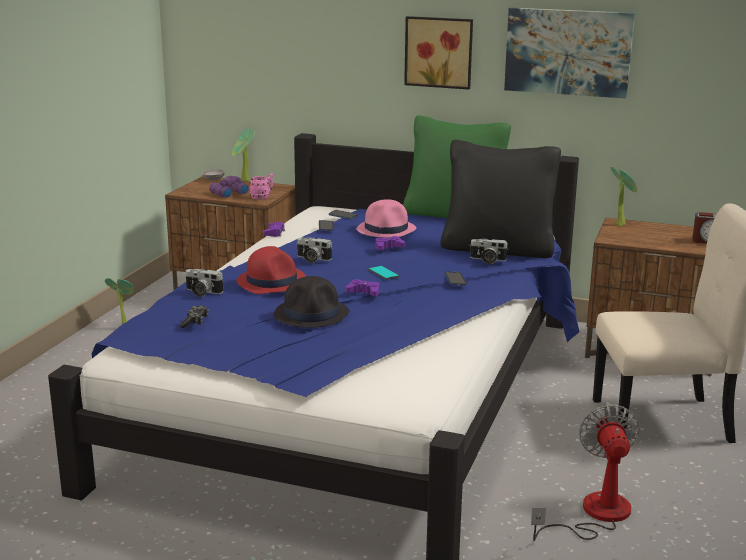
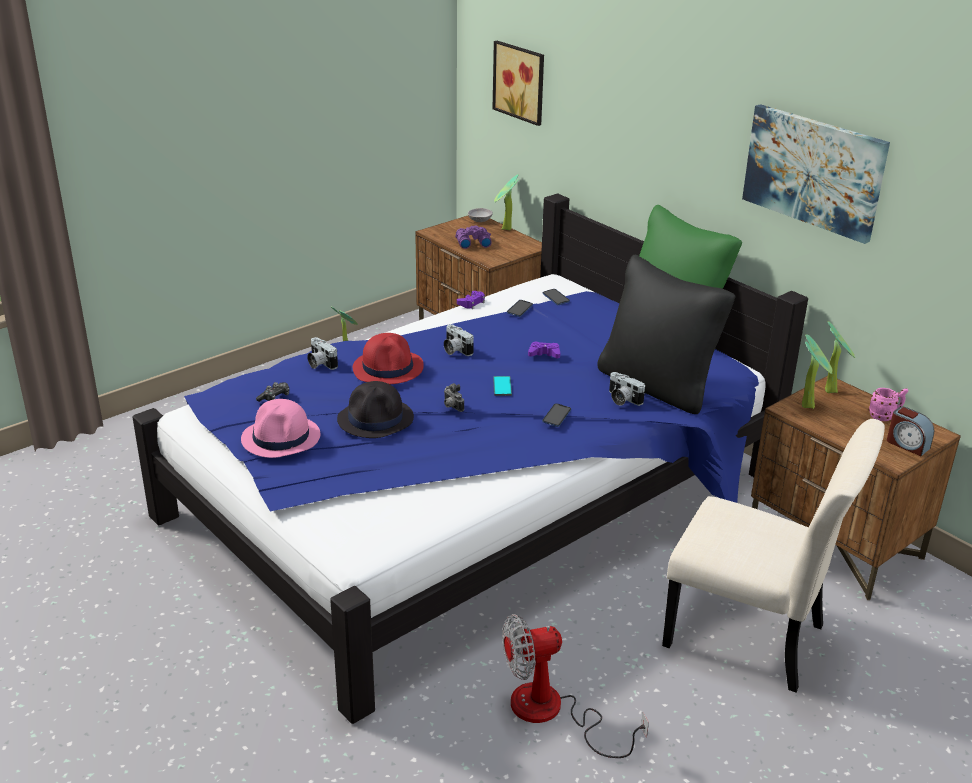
camera: 30 degrees right, 10 degrees up
pink mug [249,173,273,200] -> pink mug moved to [869,388,908,421]
purple game controller [346,279,380,296] -> camera [444,383,464,412]
pink hat [356,199,416,238] -> pink hat moved to [241,399,320,458]
picture [404,16,473,90] -> picture moved to [493,41,544,126]
fan [531,404,639,541] -> fan turned 135 degrees counterclockwise [502,614,649,758]
none -> potted plant [802,334,833,409]

